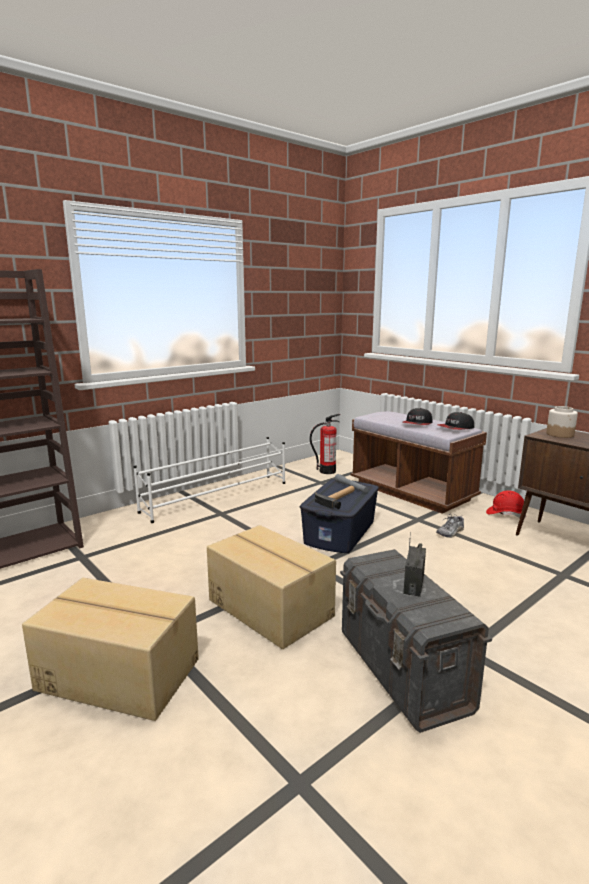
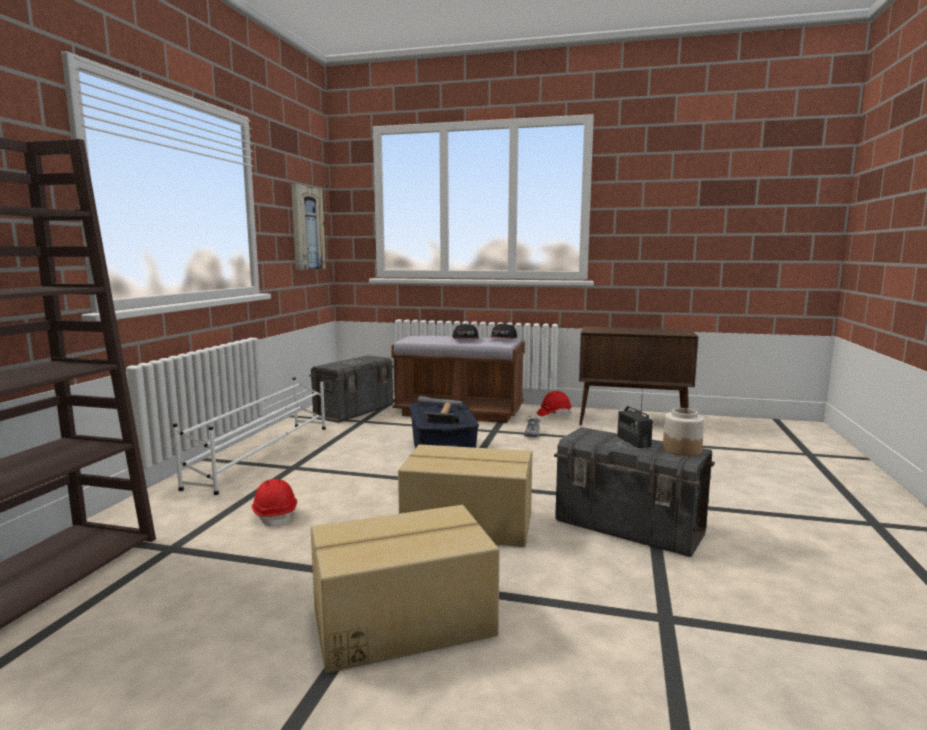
camera: 35 degrees left, 5 degrees down
fire extinguisher [310,414,340,474] -> grey storage box [309,355,394,423]
jar [546,406,578,438] -> jar moved to [663,408,704,456]
none -> red hard hat [252,479,297,528]
none -> picture [291,184,326,270]

